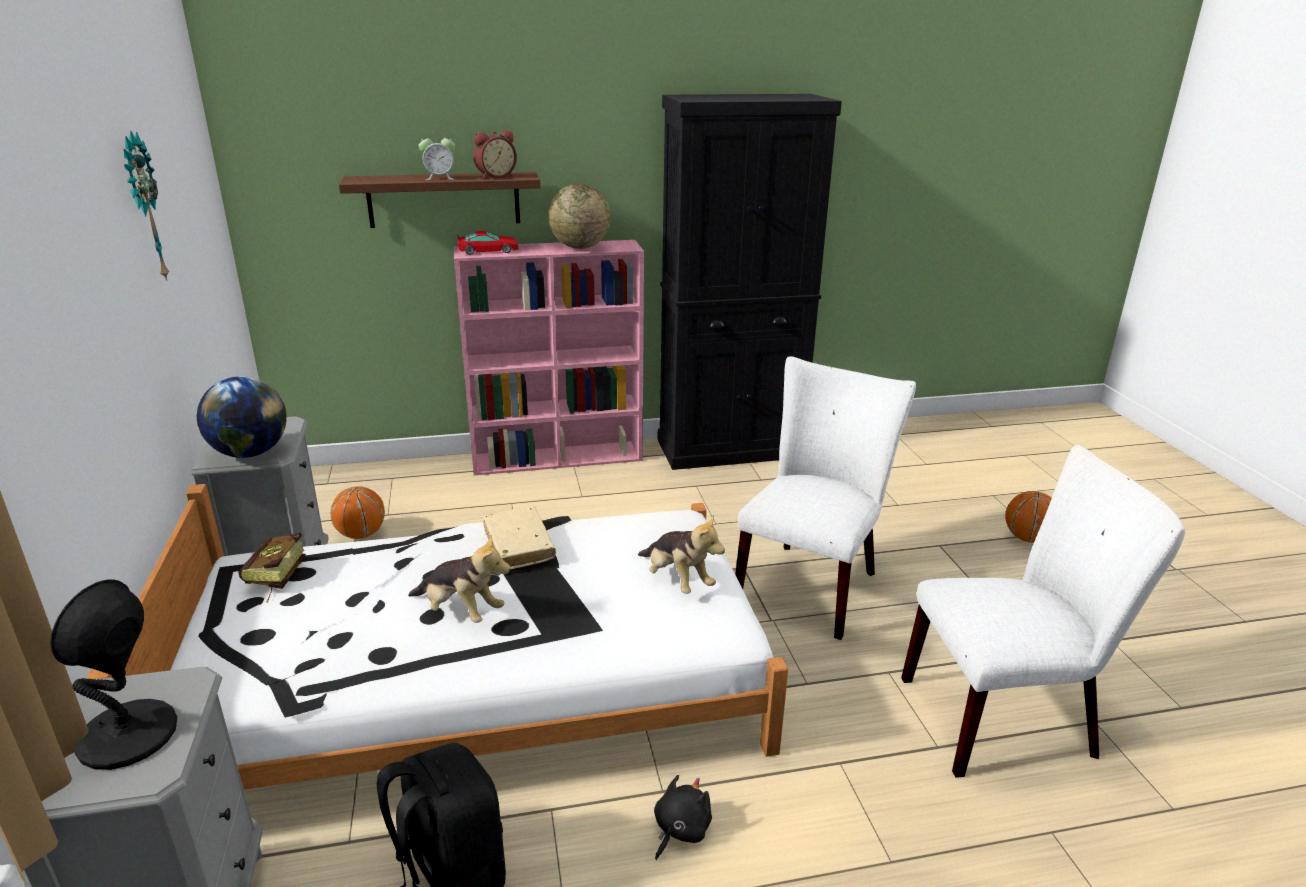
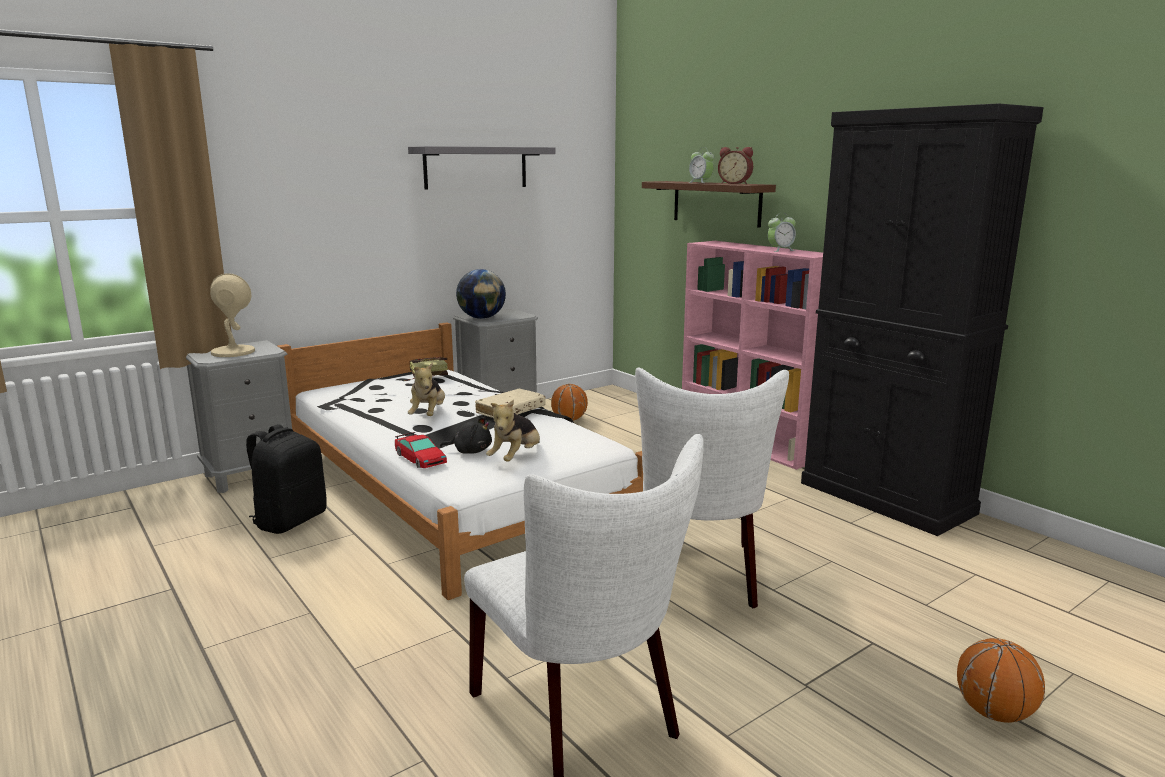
camera: 65 degrees right, 10 degrees down
black table lamp [50,580,177,770] -> beige table lamp [210,273,255,357]
wall clock [124,131,169,281] -> grey shelf [408,146,556,189]
toy car [458,231,518,255] -> toy car moved to [395,432,447,468]
globe [548,184,611,249] -> alarm clock [768,213,796,252]
black plush toy [654,775,712,860] -> black plush toy moved to [440,417,492,454]
white chair [735,356,916,640] -> white chair turned 90 degrees clockwise [635,367,789,608]

